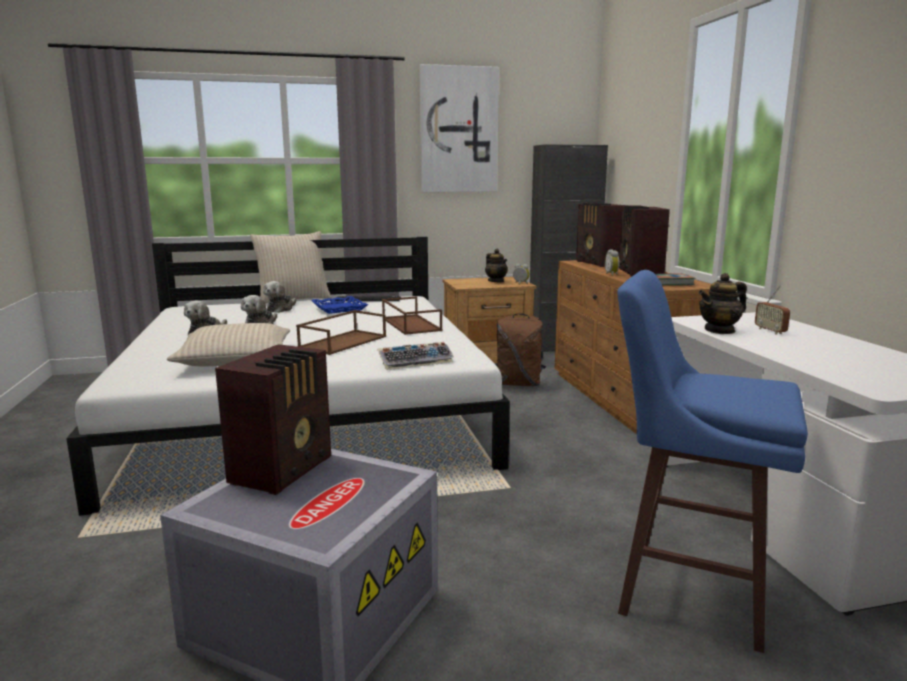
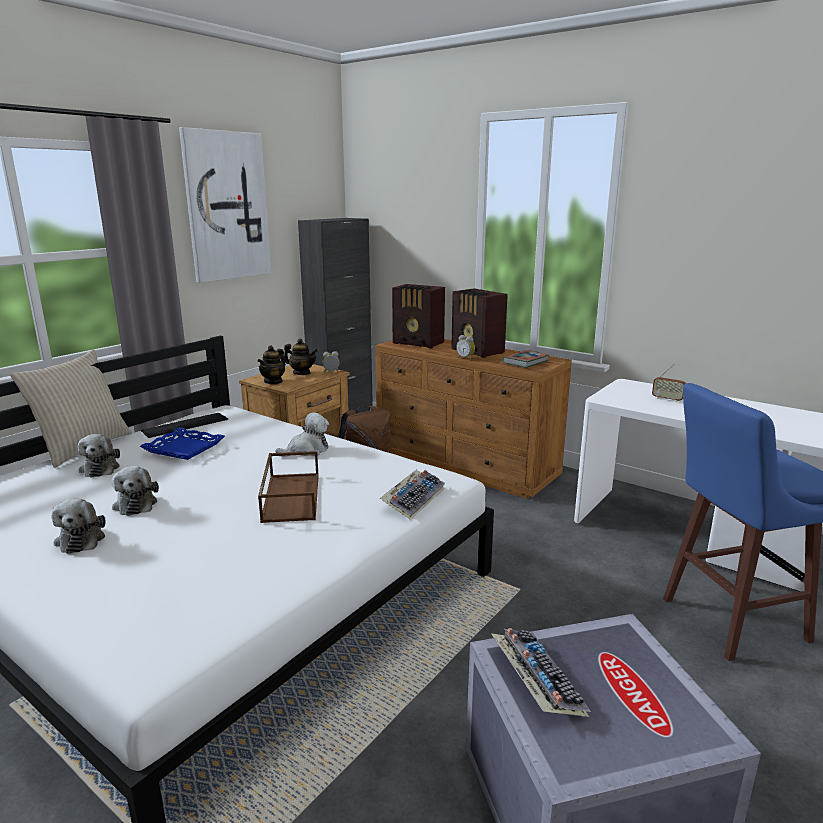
camera: 40 degrees left, 5 degrees up
beige pillow [167,323,290,366] -> none
radio [215,344,331,495] -> keyboard [491,628,591,717]
brown tray [382,296,442,335] -> plush toy [275,412,329,457]
teapot [698,273,747,334] -> teapot moved to [258,345,285,384]

